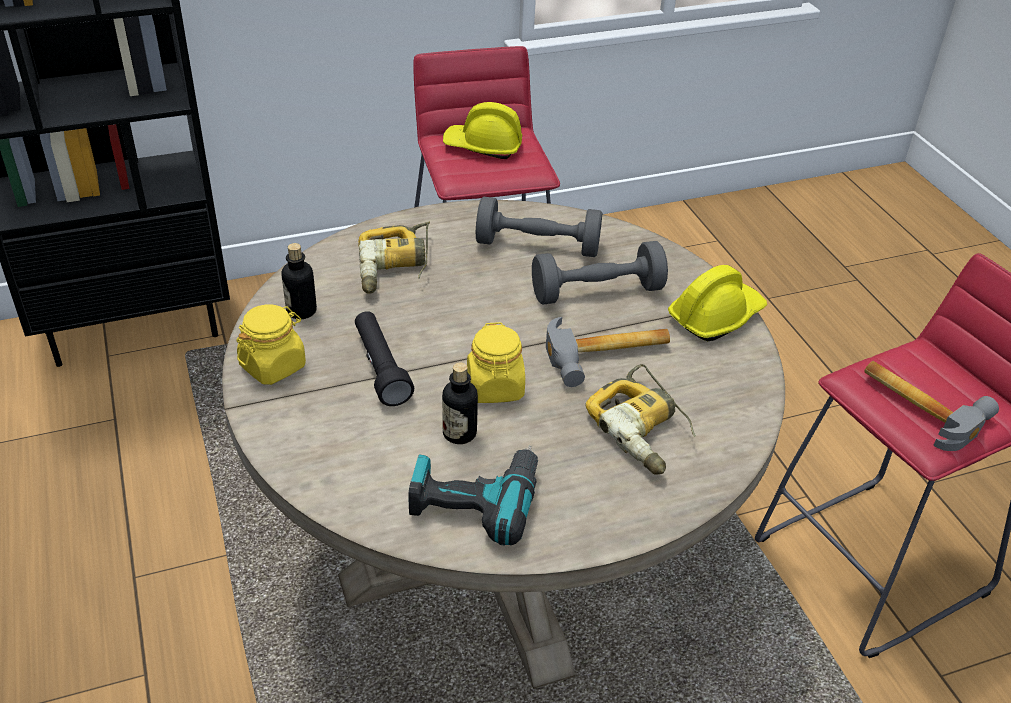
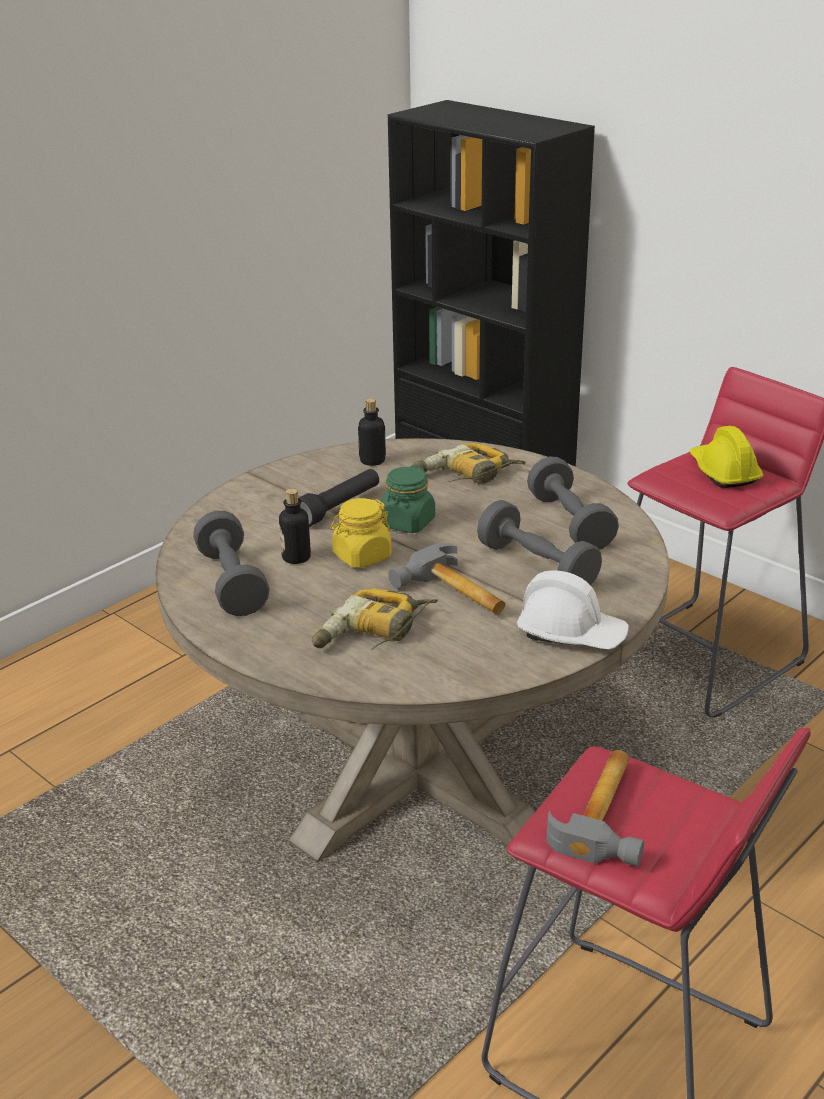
camera: 65 degrees right, 10 degrees down
yellow jar [236,304,306,385] -> none
power drill [408,446,538,546] -> grey dumbbell [193,511,270,616]
yellow hard hat [668,265,767,341] -> white hard hat [517,570,629,649]
none -> green jar [380,465,435,533]

